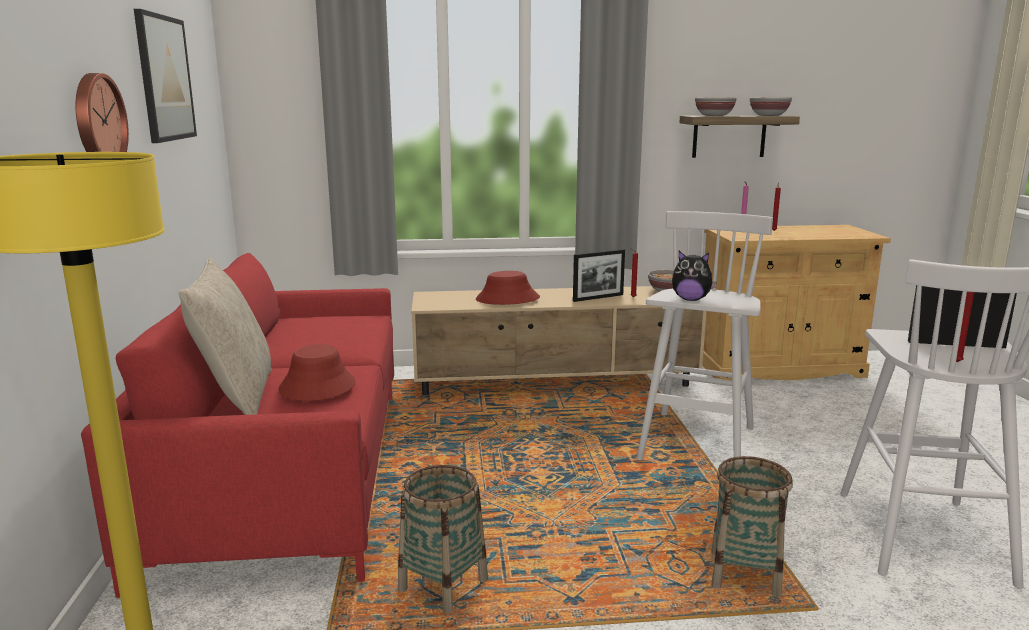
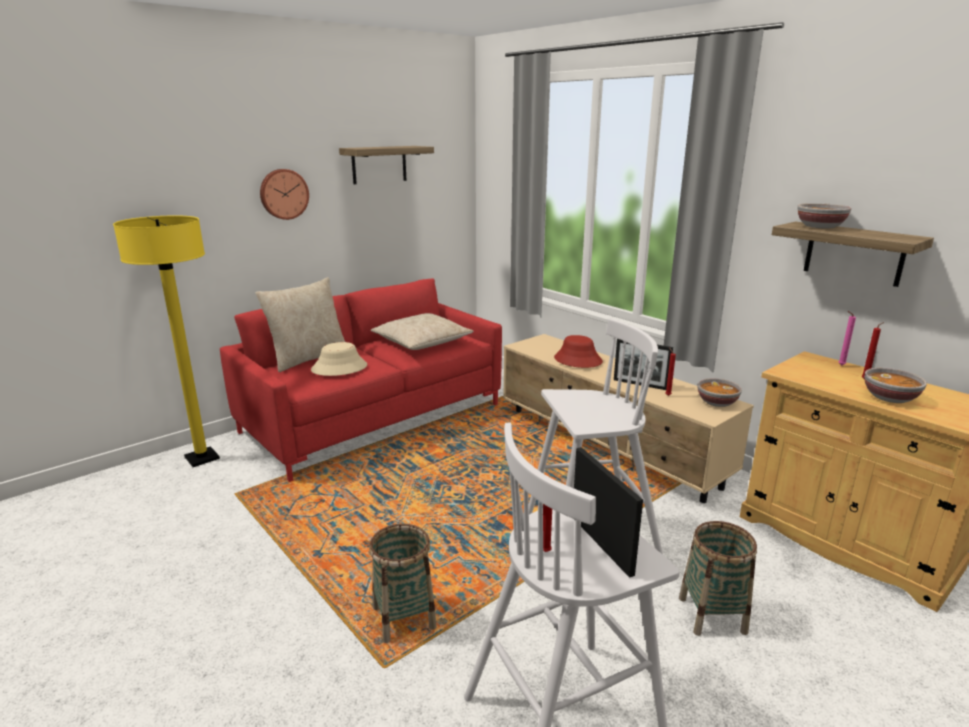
camera: 55 degrees right, 5 degrees up
picture [134,9,197,143] -> shelf [339,146,434,184]
red hat [278,344,356,401] -> beige hat [311,342,367,376]
basket [398,465,488,614] -> basket moved to [679,521,757,636]
plush toy [672,251,717,301] -> none
bowl [750,97,792,116] -> bowl moved to [864,368,927,403]
none -> beige pillow [371,313,474,350]

